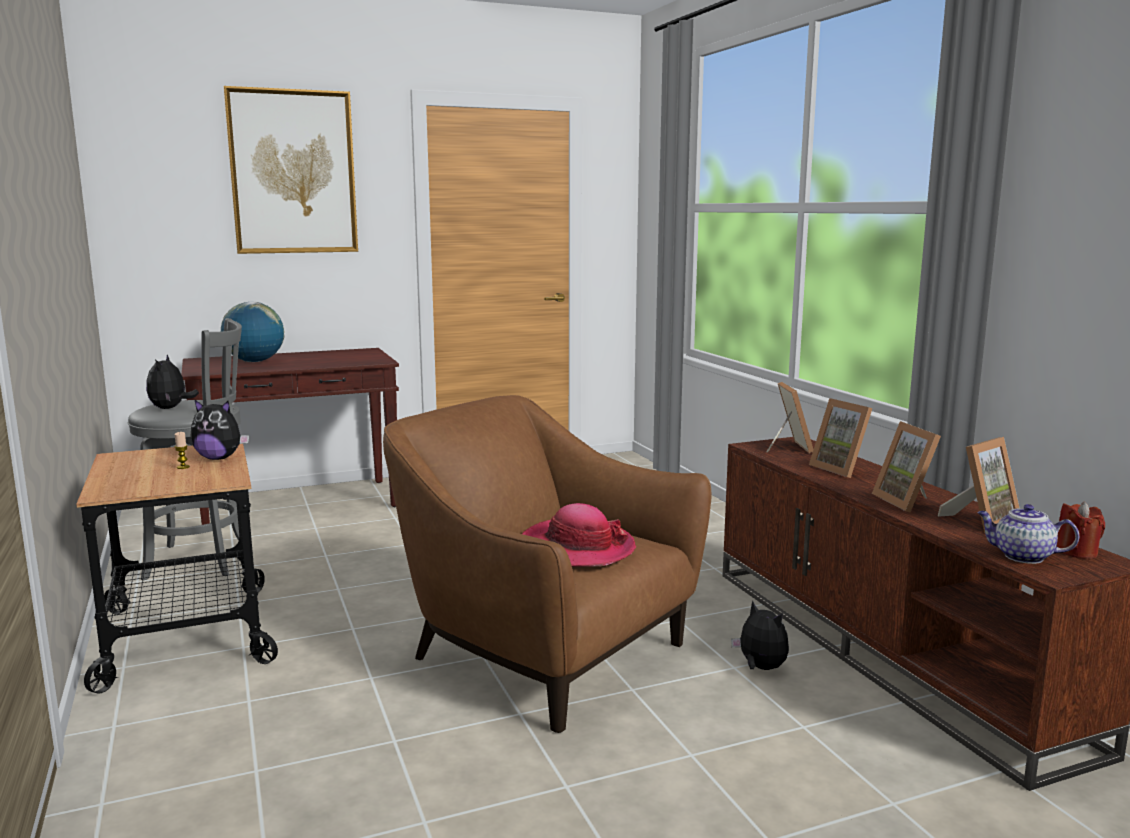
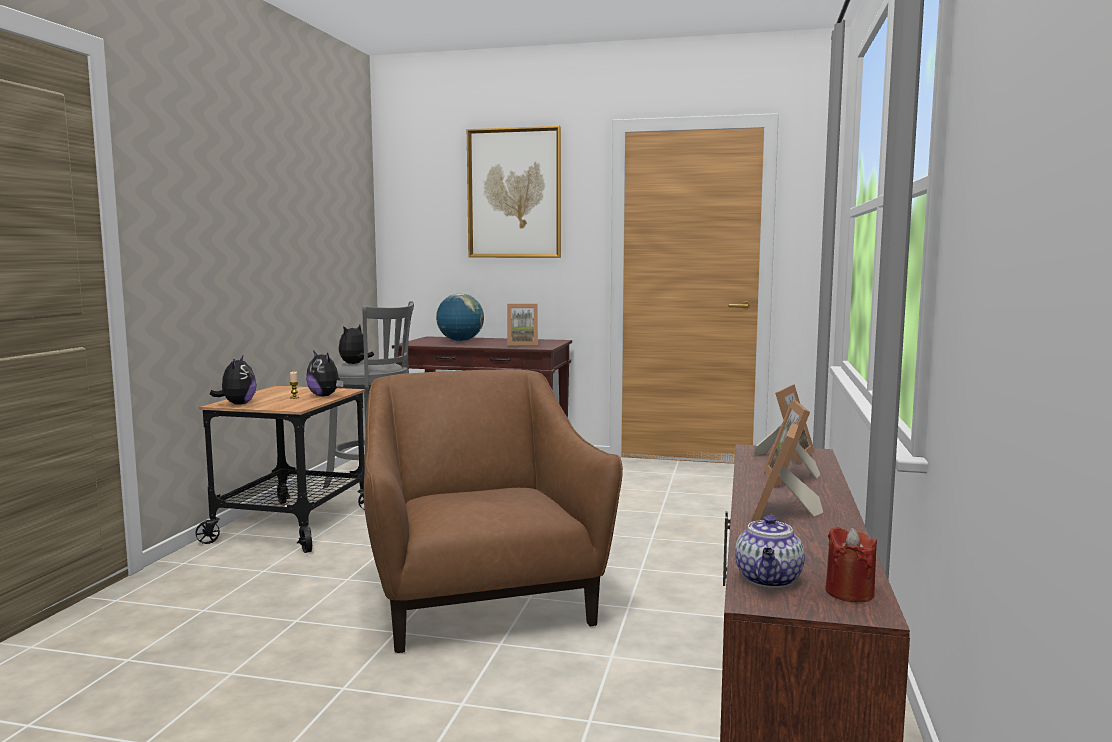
camera: 35 degrees right, 5 degrees down
hat [522,503,636,567] -> none
plush toy [731,600,789,670] -> plush toy moved to [210,356,256,405]
picture frame [938,437,1019,532] -> picture frame moved to [507,304,538,346]
teapot [977,504,1079,564] -> teapot turned 135 degrees counterclockwise [735,515,805,588]

